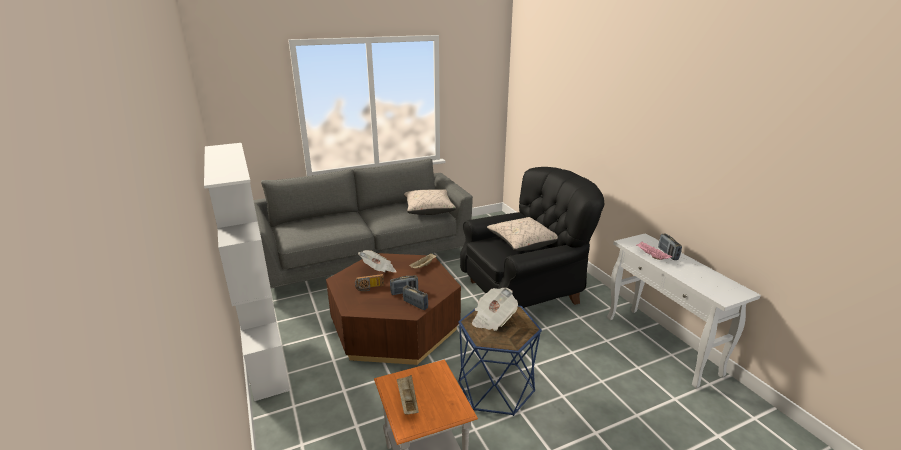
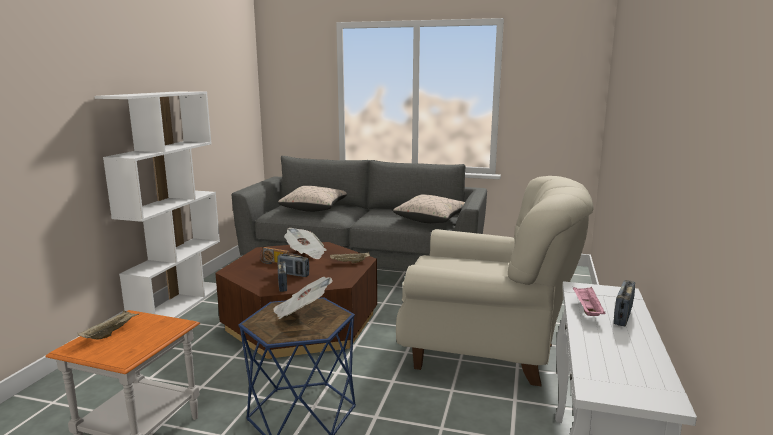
camera: 40 degrees right, 10 degrees down
black armchair [460,167,605,308] -> beige armchair [396,176,594,386]
beige pillow [487,217,558,251] -> beige pillow moved to [278,186,347,212]

